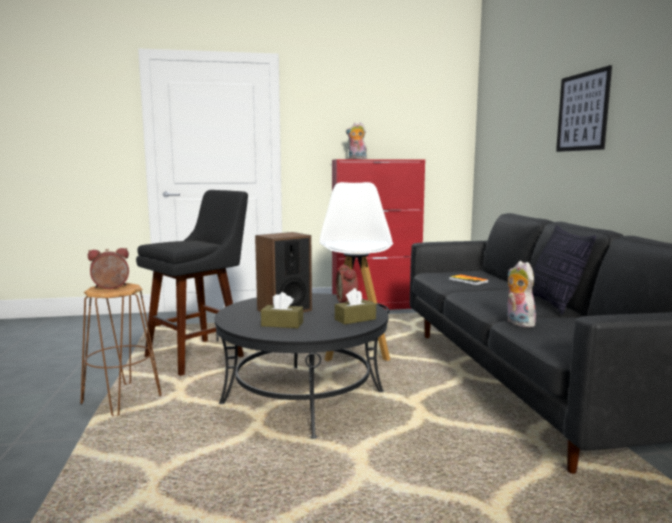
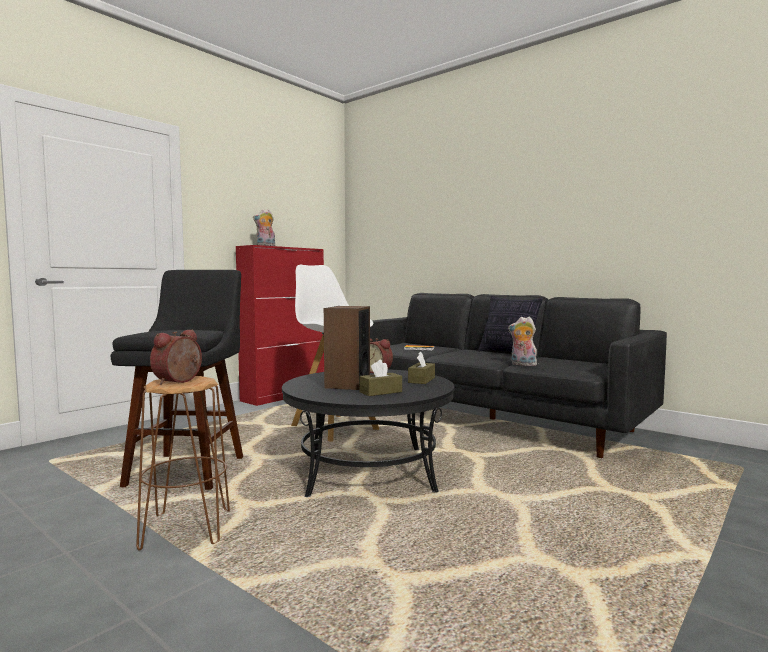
camera: 40 degrees left, 5 degrees down
picture [556,65,612,152] -> none

